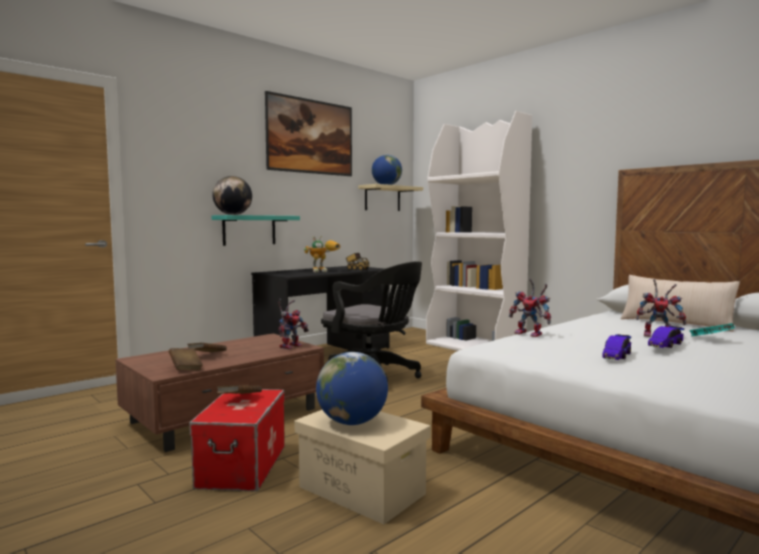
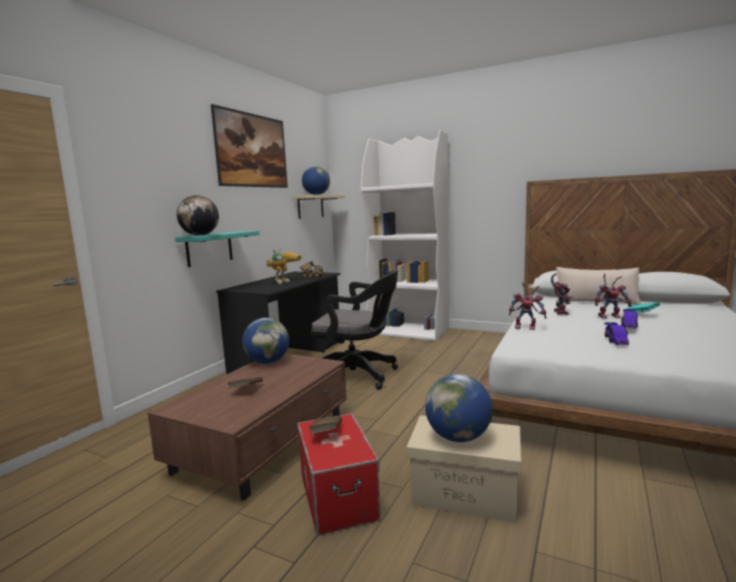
camera: 20 degrees left, 5 degrees up
brown book [169,348,203,371] -> none
toy robot [278,299,309,350] -> toy robot moved to [551,273,572,315]
none -> globe [242,318,289,364]

